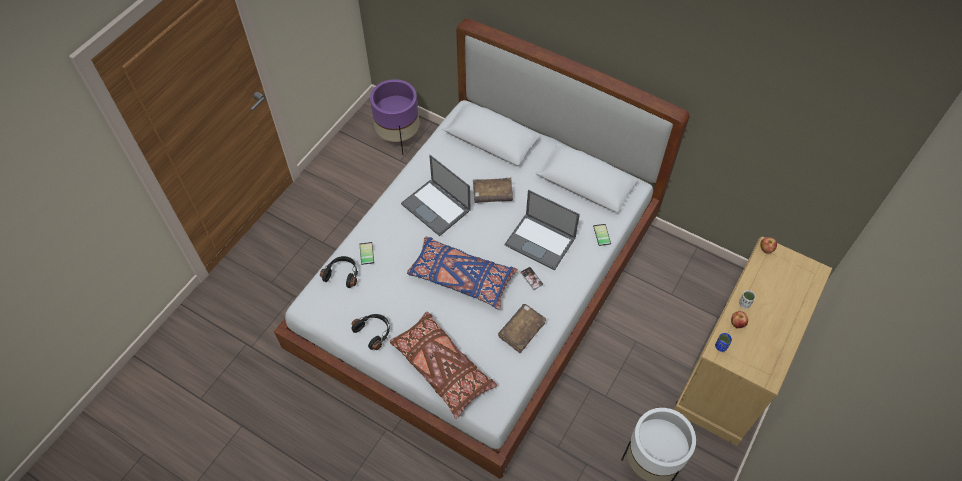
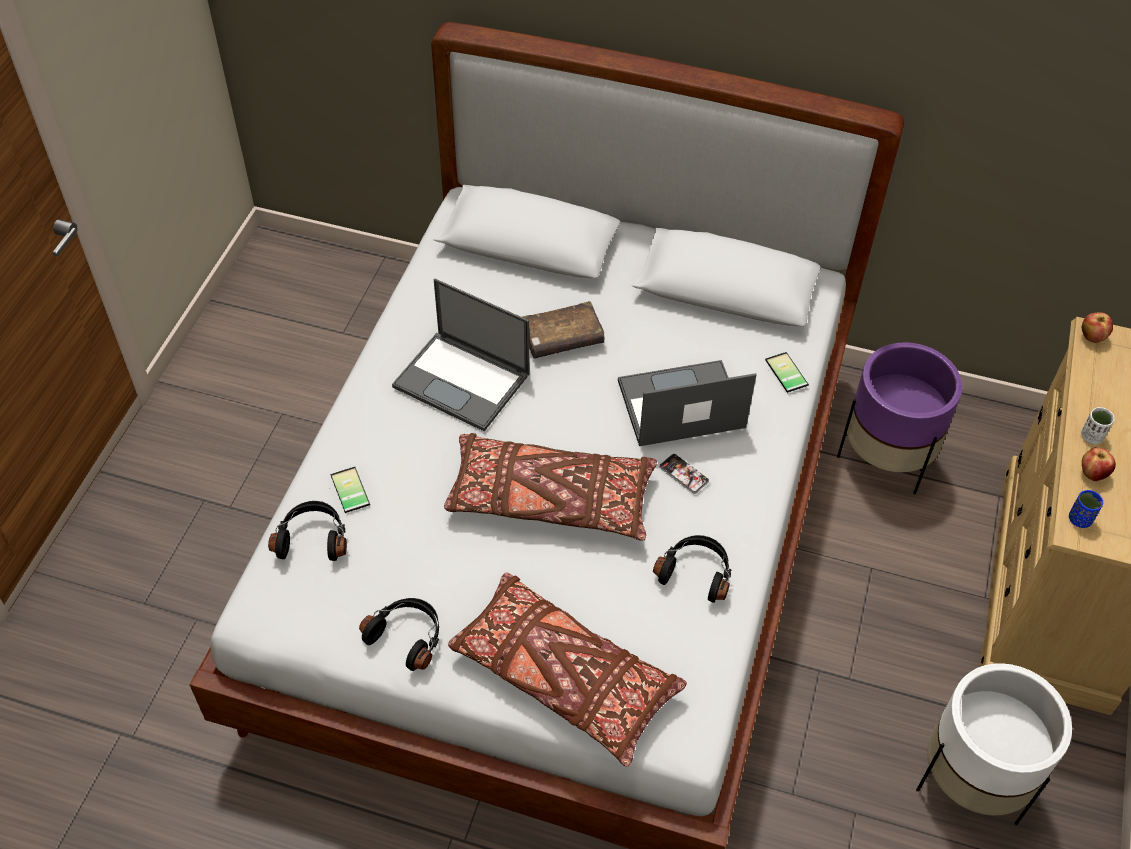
camera: 15 degrees left, 5 degrees down
purple planter [370,79,420,155] -> purple planter moved to [837,342,962,495]
blue pillow [407,237,518,309] -> brown pillow [444,433,657,541]
brown book [498,304,546,353] -> black headphones [653,535,731,603]
laptop [505,190,580,271] -> laptop turned 150 degrees clockwise [618,360,757,446]

